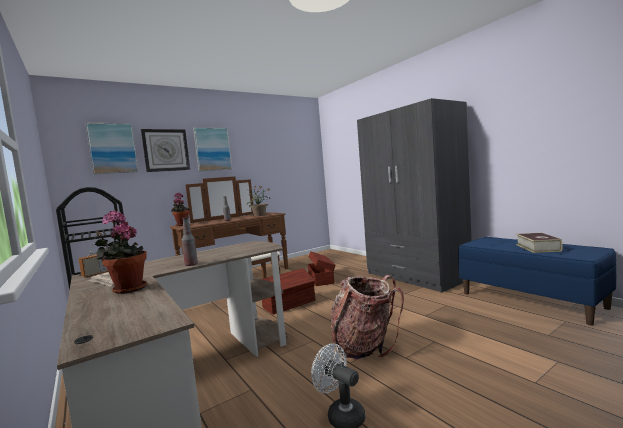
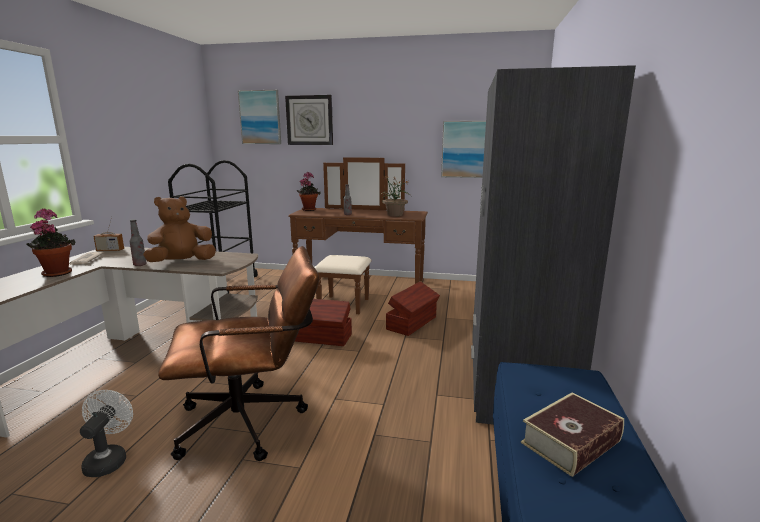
camera: 45 degrees right, 10 degrees up
picture [193,127,232,171] -> picture moved to [441,121,486,178]
backpack [331,275,404,360] -> brown office chair [158,246,319,461]
none -> brown plush toy [143,196,216,262]

